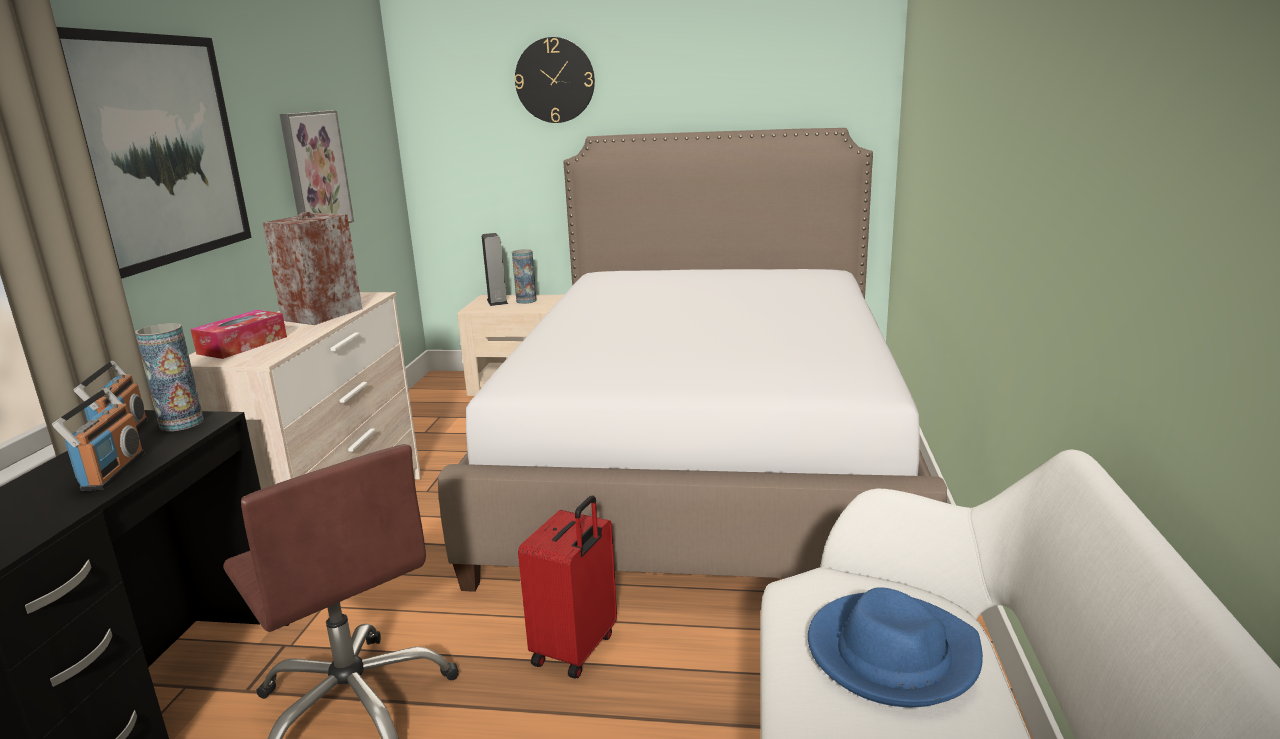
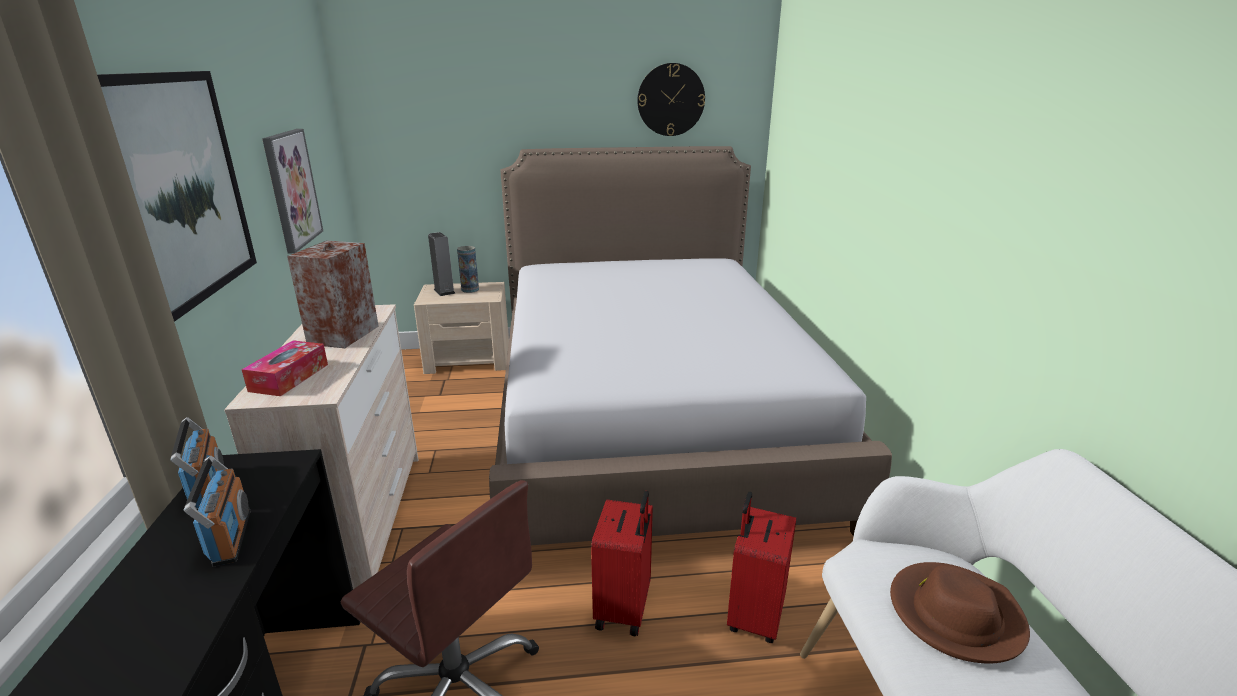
camera: 15 degrees left, 5 degrees up
vase [135,323,204,431] -> none
wall clock [515,37,595,123] -> wall clock moved to [637,63,705,136]
blue hat [808,587,983,707] -> brown hat [890,562,1030,664]
none -> red suitcase [727,492,796,643]

